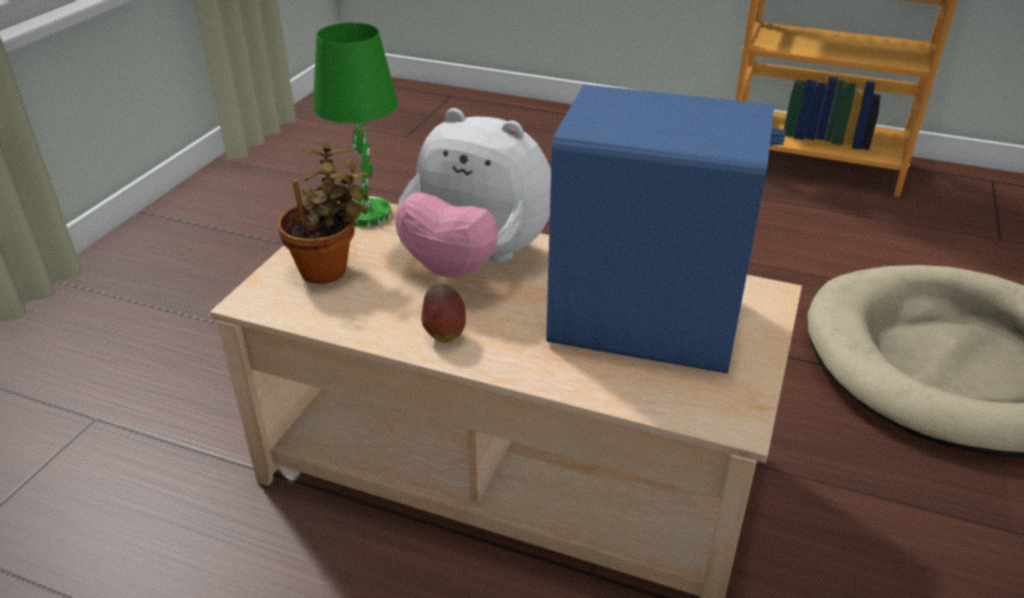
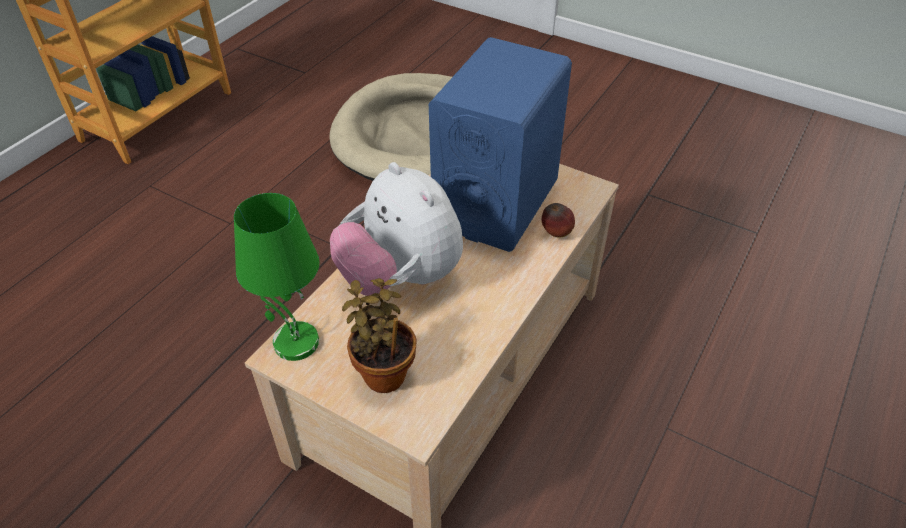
camera: 80 degrees left, 10 degrees up
plush toy [394,108,551,278] -> plush toy turned 105 degrees clockwise [330,162,463,296]
apple [422,284,466,343] -> apple moved to [541,203,575,237]

